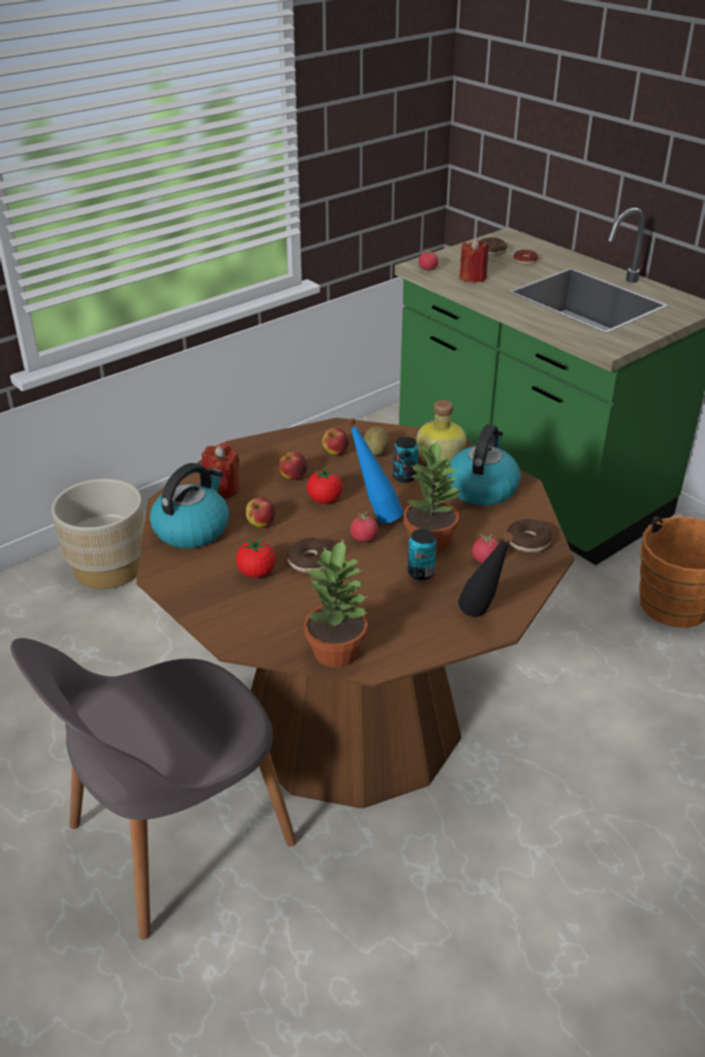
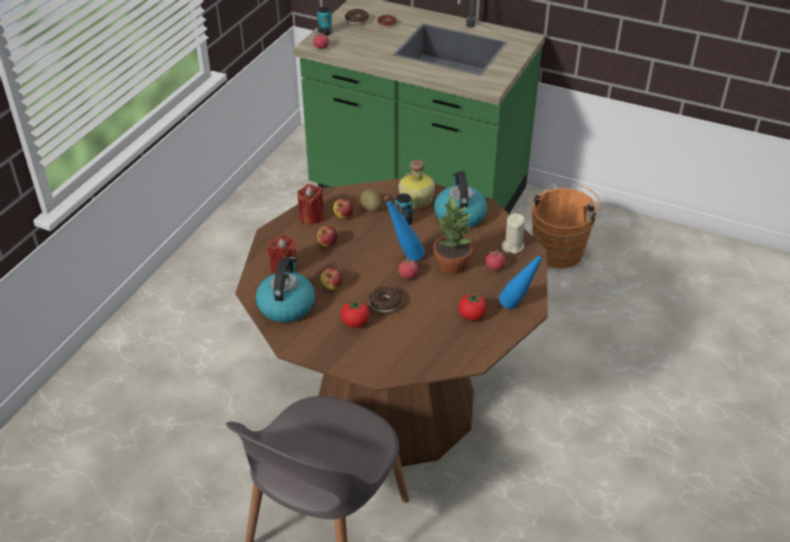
camera: 25 degrees left, 5 degrees up
beige planter [51,479,145,589] -> none
potted plant [304,539,368,668] -> none
tomato [307,467,343,504] -> tomato moved to [458,292,487,321]
can [407,529,437,580] -> can moved to [317,7,332,35]
black bottle [458,532,513,617] -> blue bottle [499,251,546,309]
red candle [460,238,490,283] -> red candle moved to [297,184,324,224]
donut [507,519,552,553] -> beige candle [502,213,525,254]

